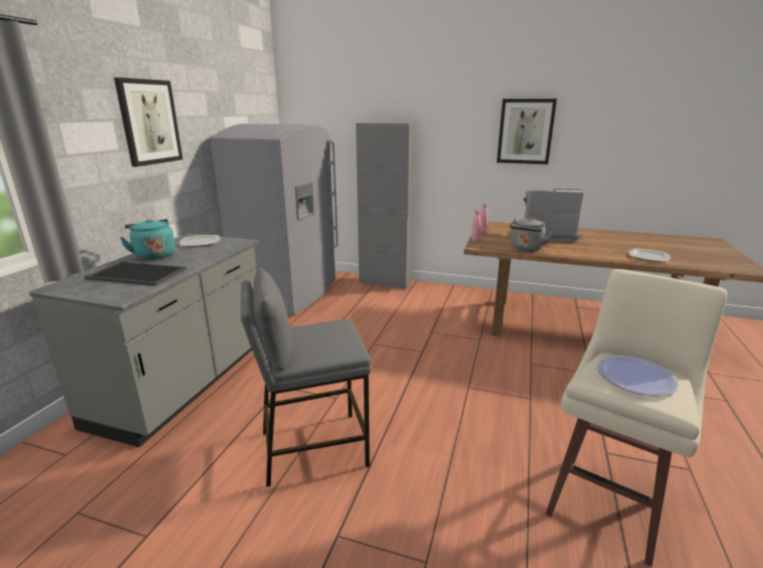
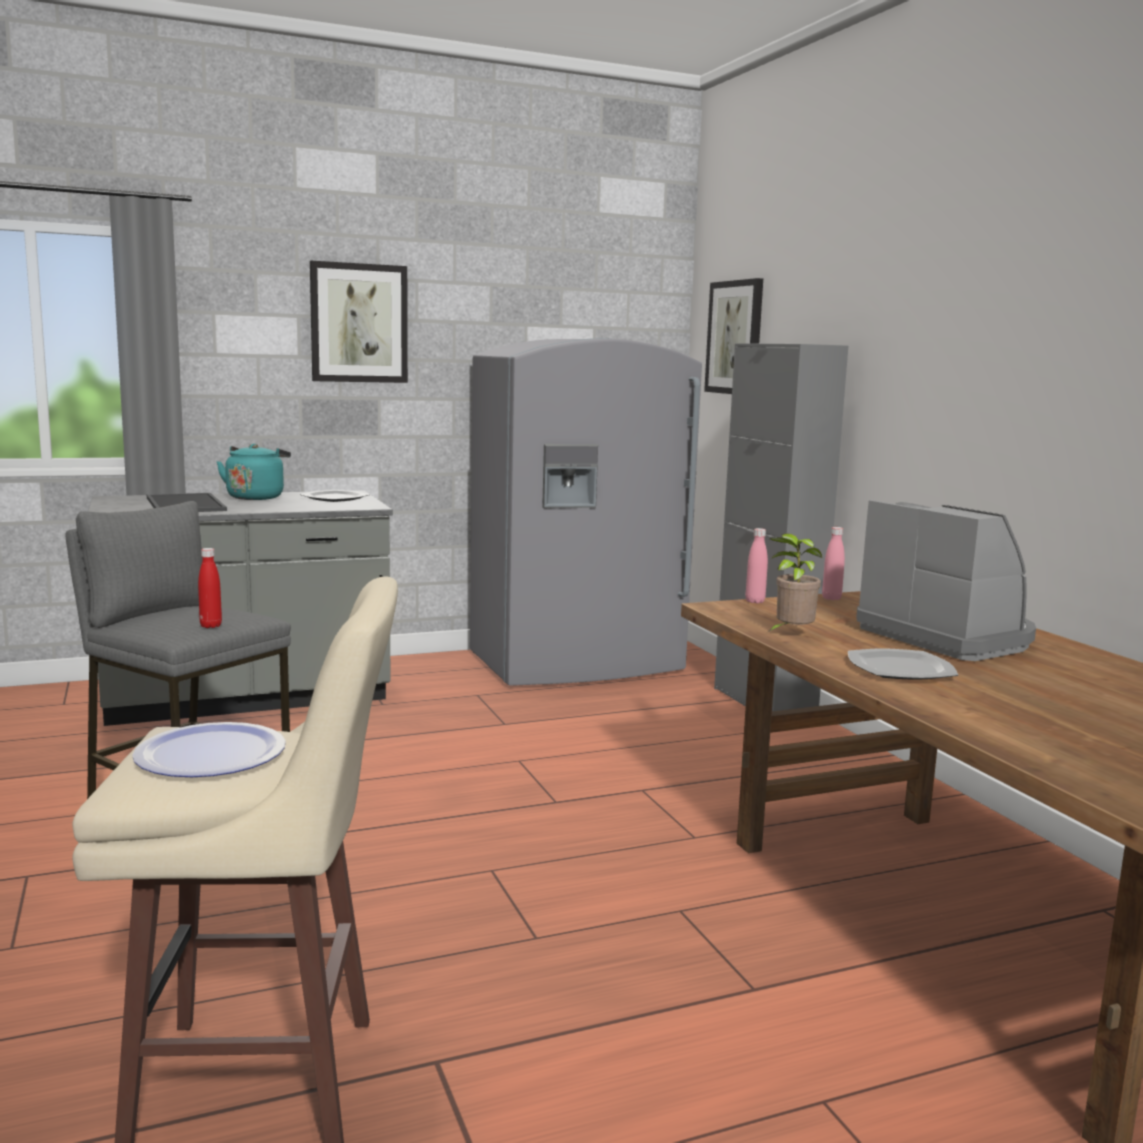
camera: 50 degrees right, 10 degrees down
picture [497,99,557,164] -> picture moved to [704,278,763,394]
grey kettle [510,217,553,251] -> potted plant [767,533,822,633]
plate [628,248,671,262] -> plate moved to [848,648,958,680]
none -> red bottle [198,548,222,628]

